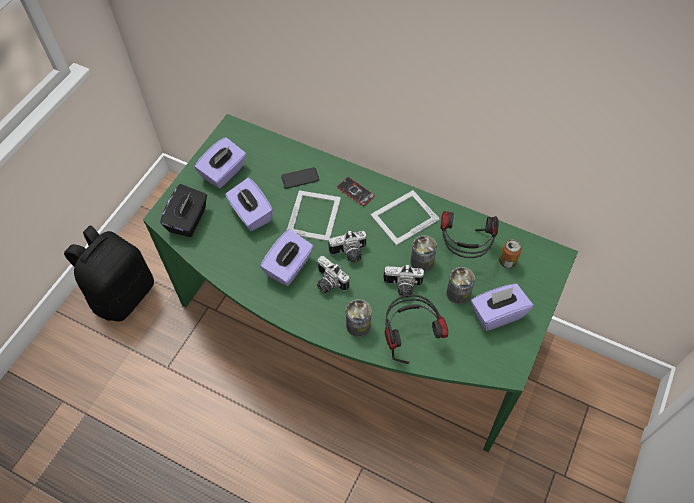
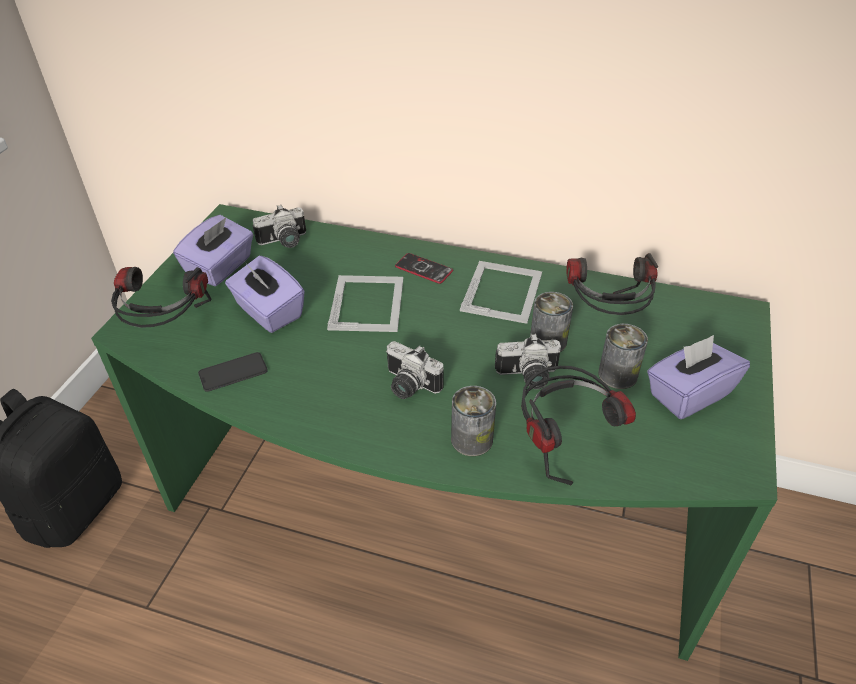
camera: 10 degrees left, 15 degrees down
black tissue box [160,184,207,237] -> headphones [111,267,211,328]
purple tissue box [260,229,314,286] -> none
phone [281,167,319,189] -> phone moved to [198,352,268,392]
camera [328,230,366,263] -> camera moved to [253,204,306,248]
picture frame [370,190,440,245] -> picture frame turned 150 degrees clockwise [460,261,542,324]
can [499,239,522,268] -> none

